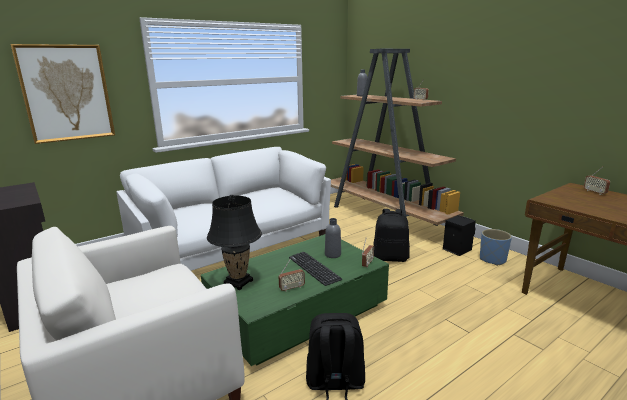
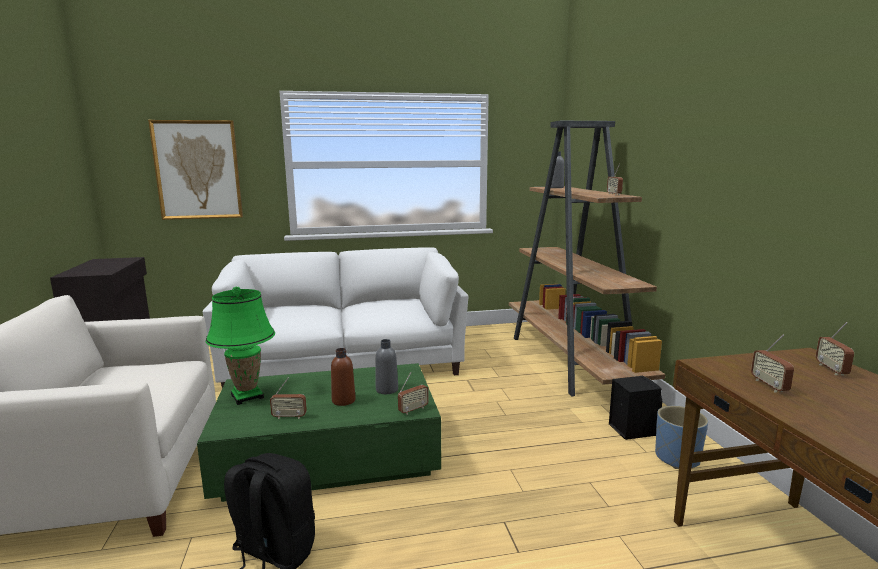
camera: 25 degrees right, 5 degrees down
black table lamp [207,195,262,290] -> green table lamp [205,286,275,405]
keyboard [289,252,342,286] -> brown bottle [331,348,356,406]
black backpack [373,209,410,262] -> none
none -> radio [751,335,794,393]

